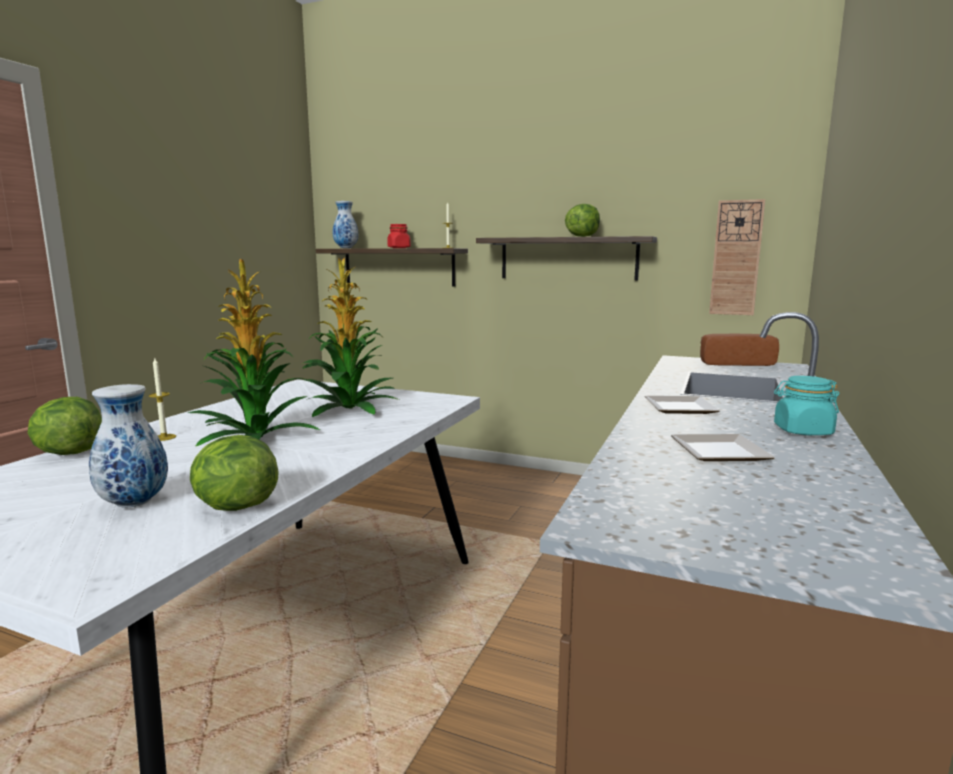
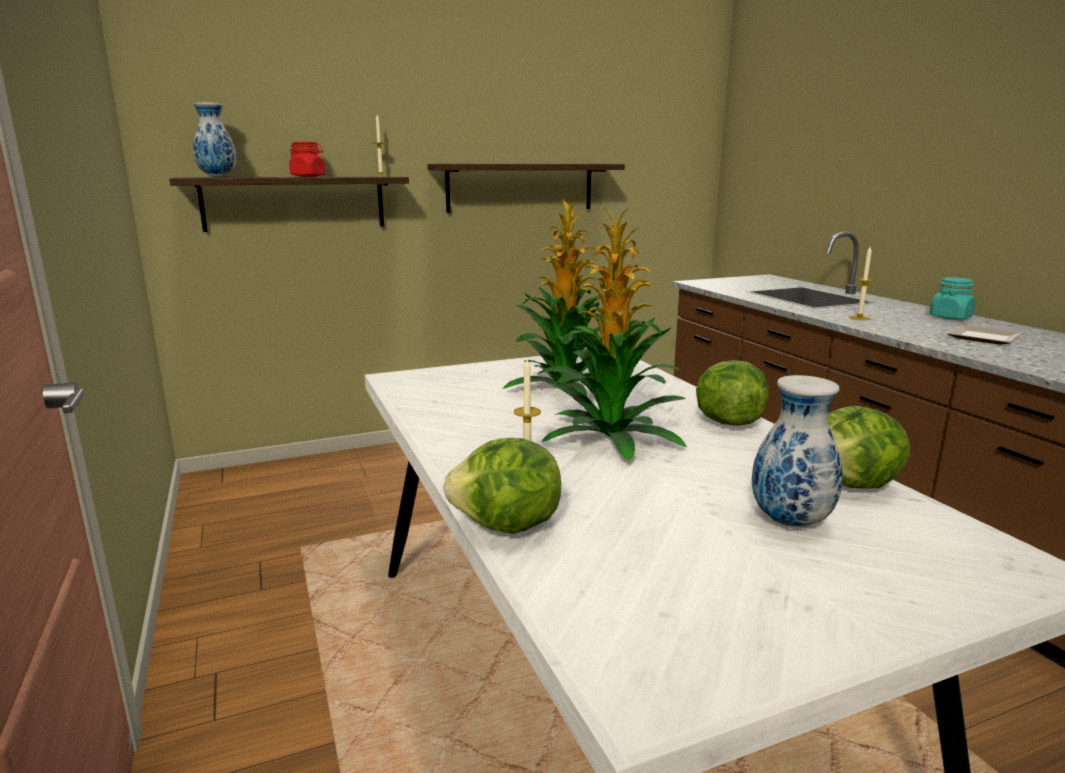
camera: 45 degrees left, 5 degrees up
lettuce [565,204,600,237] -> lettuce moved to [696,360,769,426]
plate [645,396,720,414] -> candle [849,247,874,320]
bread [700,334,779,366] -> none
wall clock [709,199,765,315] -> none

